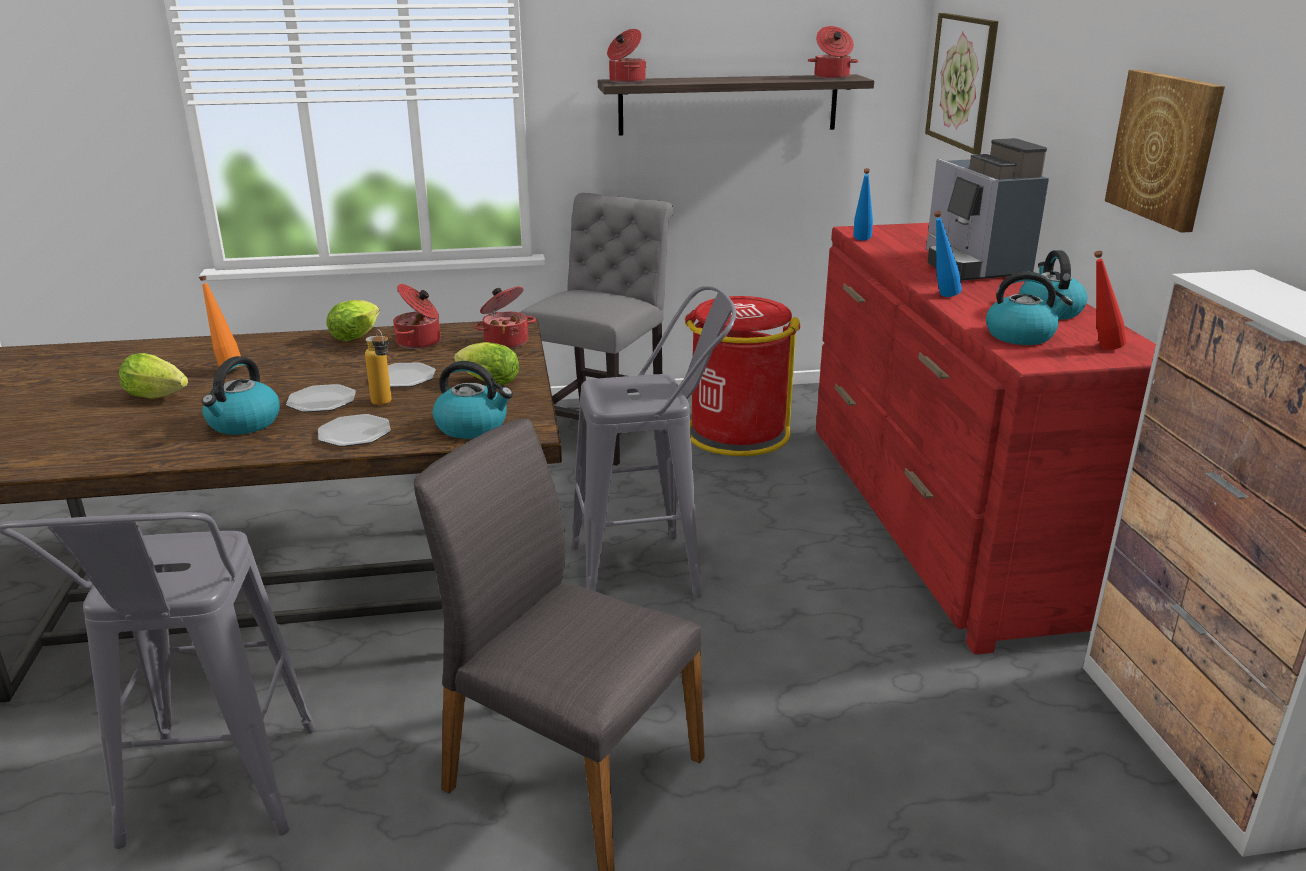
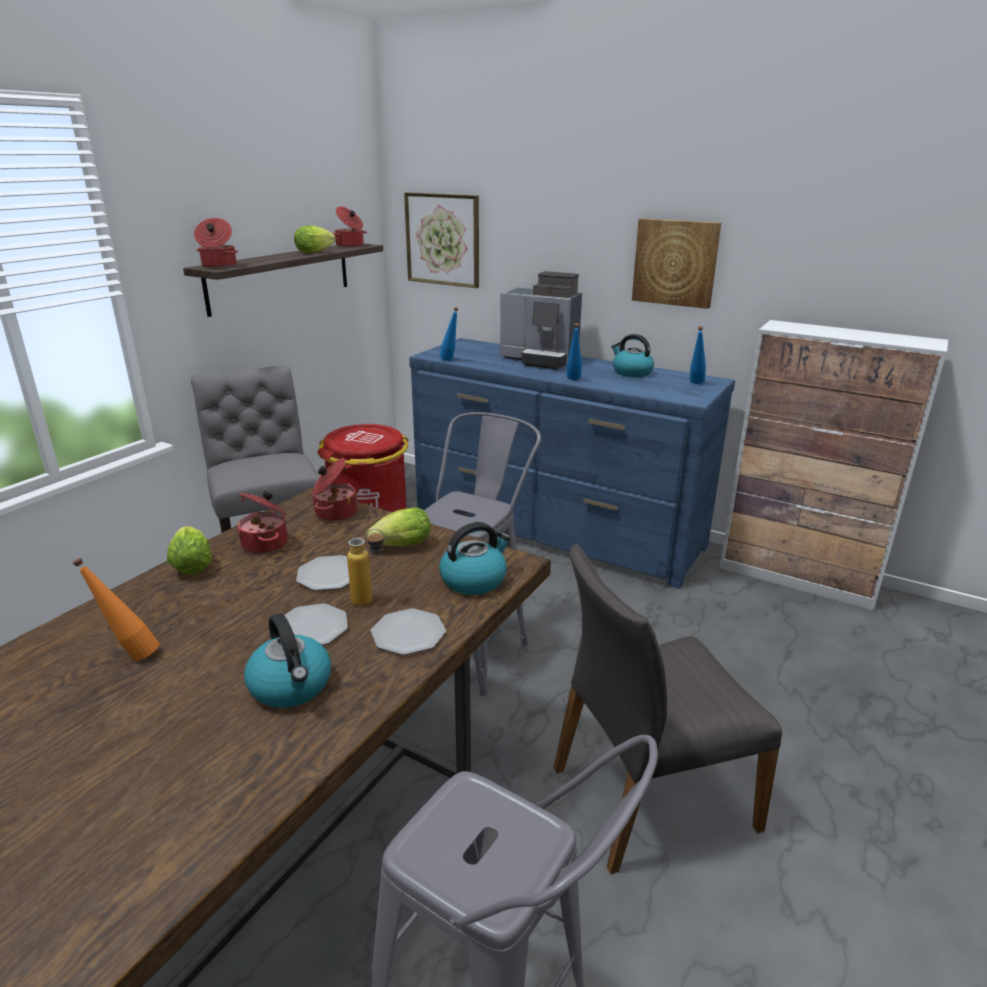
camera: 50 degrees left, 0 degrees up
lettuce [119,353,188,399] -> lettuce moved to [294,225,336,253]
red dresser [816,223,1156,655] -> blue dresser [409,338,735,589]
kettle [986,272,1073,345] -> none
red bottle [1094,251,1127,350] -> blue bottle [690,326,706,384]

